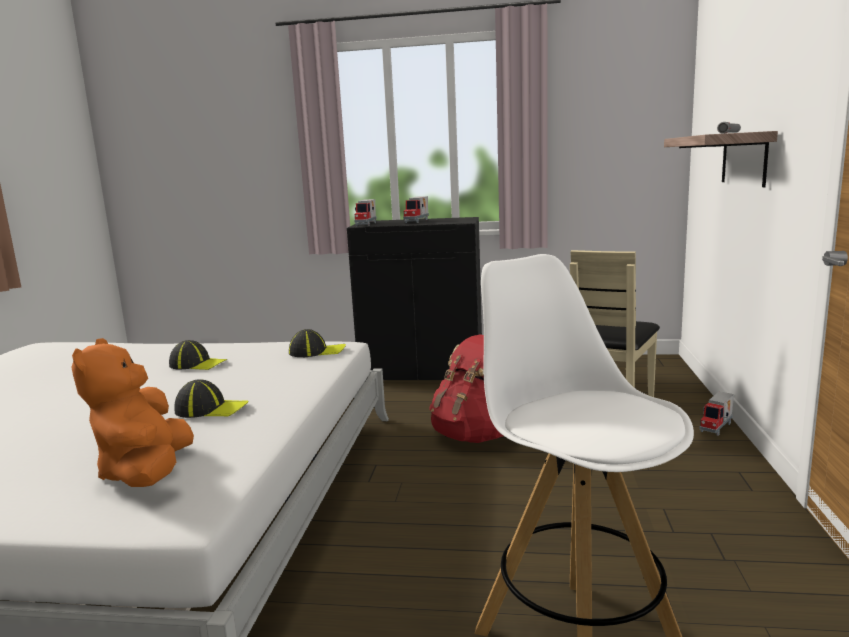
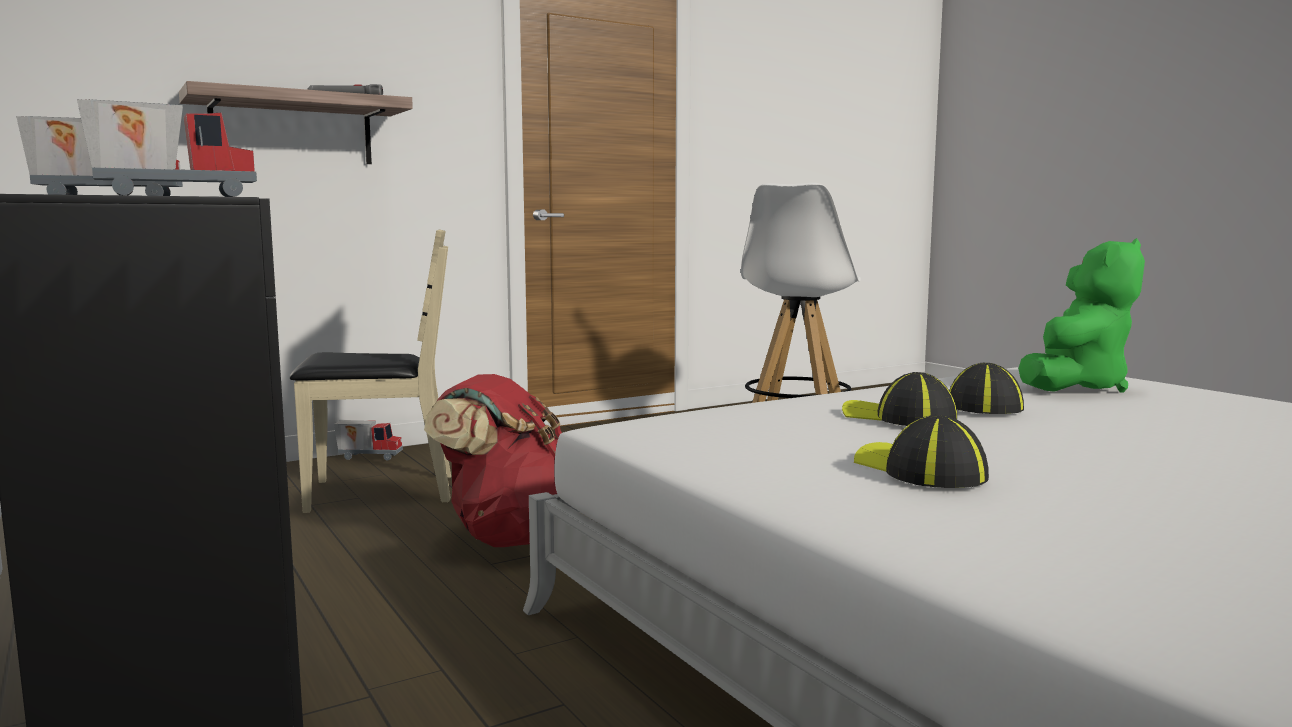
camera: 130 degrees left, 5 degrees down
orange plush toy [71,338,194,487] -> green plush toy [1018,238,1145,393]
cap [289,329,346,357] -> cap moved to [842,372,957,426]

